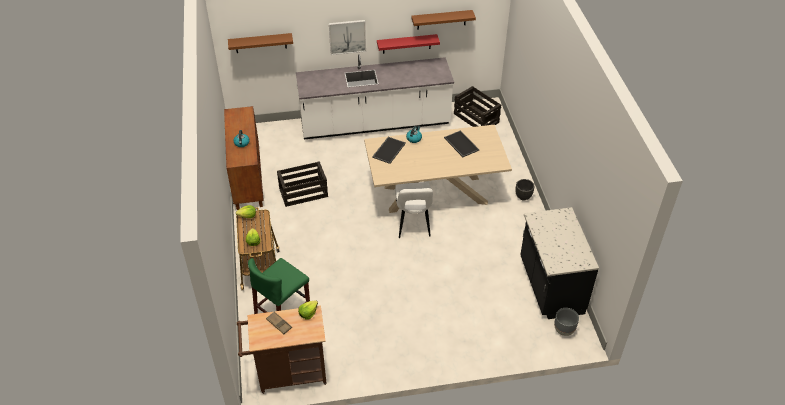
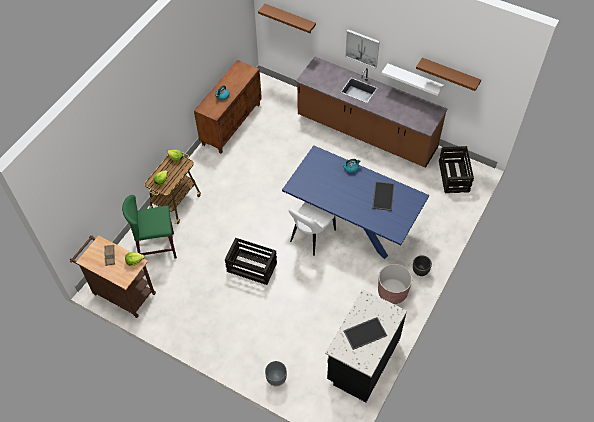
camera: 40 degrees right, 10 degrees up
crate [277,161,328,207] -> crate moved to [225,238,277,285]
white counter [296,54,454,140] -> brown counter [295,57,447,168]
beige dining table [364,125,512,213] -> blue dining table [282,145,429,259]
tray [372,137,406,164] -> tray moved to [344,317,387,350]
red shelf [377,34,440,54] -> white shelf [381,64,444,96]
grey planter [554,308,579,336] -> grey planter moved to [265,361,287,386]
none -> brown planter [378,264,412,304]

